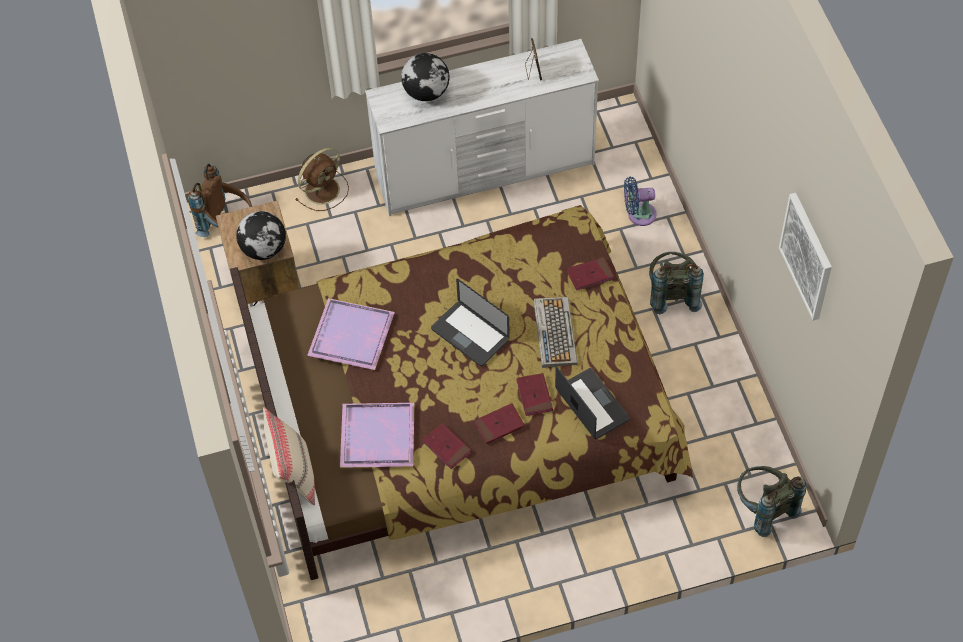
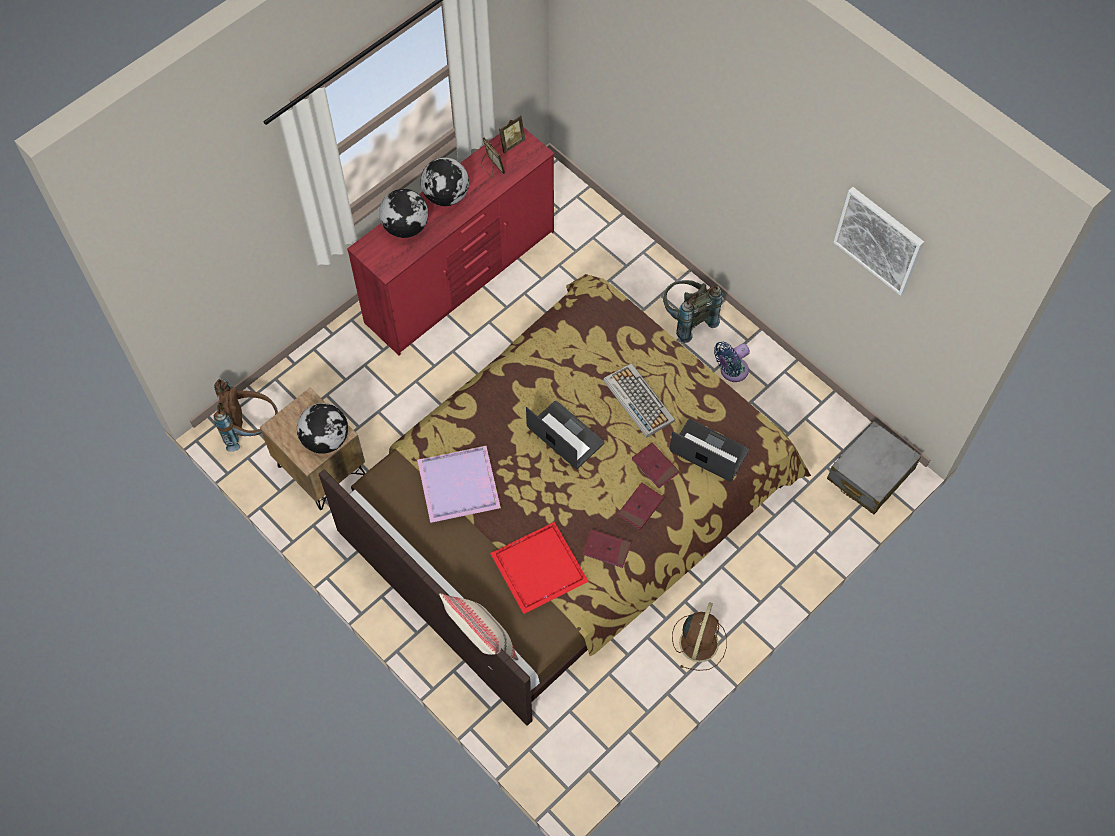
camera: 30 degrees left, 5 degrees up
brown fan [295,148,349,211] -> brown fan moved to [672,602,727,671]
purple tray [340,403,414,468] -> red tray [490,522,589,614]
white dresser [365,39,599,216] -> red dresser [347,127,555,356]
laptop [431,279,510,366] -> laptop turned 150 degrees counterclockwise [526,401,604,469]
red book [566,257,614,291] -> none
blue fan [624,177,657,226] -> blue fan moved to [714,341,750,382]
grey backpack [737,466,807,537] -> grey suitcase [827,421,921,514]
none -> globe [421,157,469,206]
none -> picture frame [499,115,525,153]

